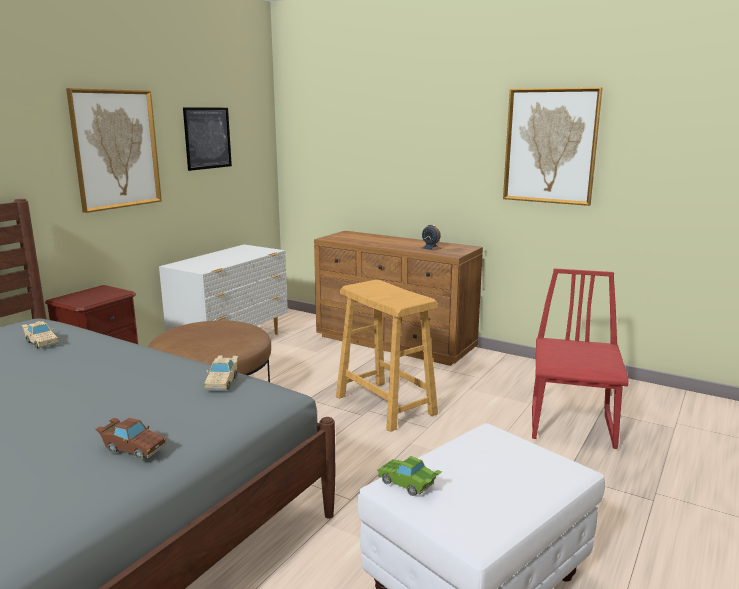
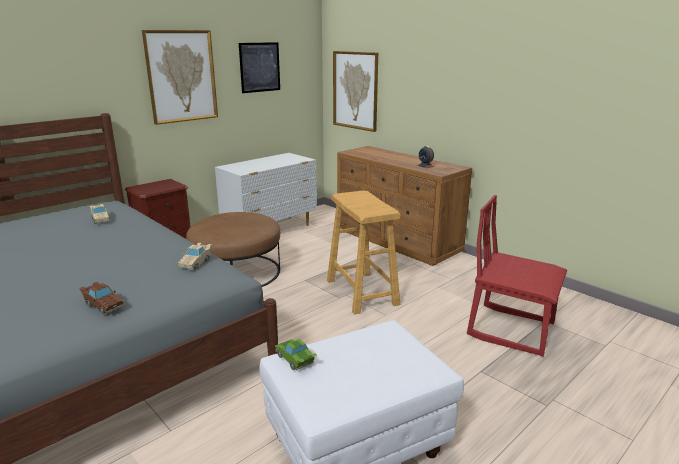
camera: 15 degrees right, 5 degrees up
picture [503,87,603,206] -> picture moved to [333,51,378,132]
red chair [532,268,629,449] -> red chair turned 90 degrees counterclockwise [467,195,567,357]

